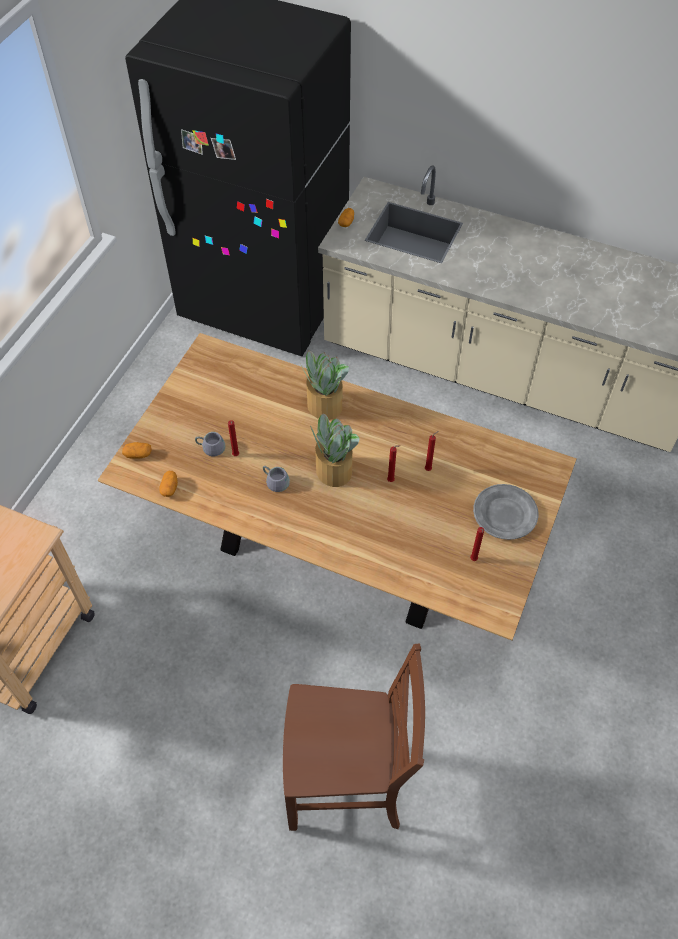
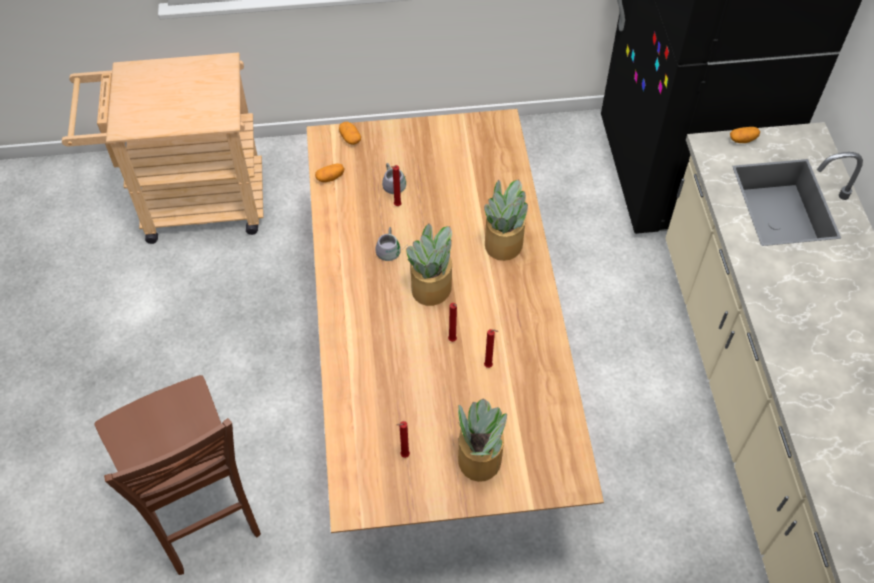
camera: 60 degrees right, 0 degrees up
grey plate [473,484,538,540] -> potted plant [458,398,507,482]

